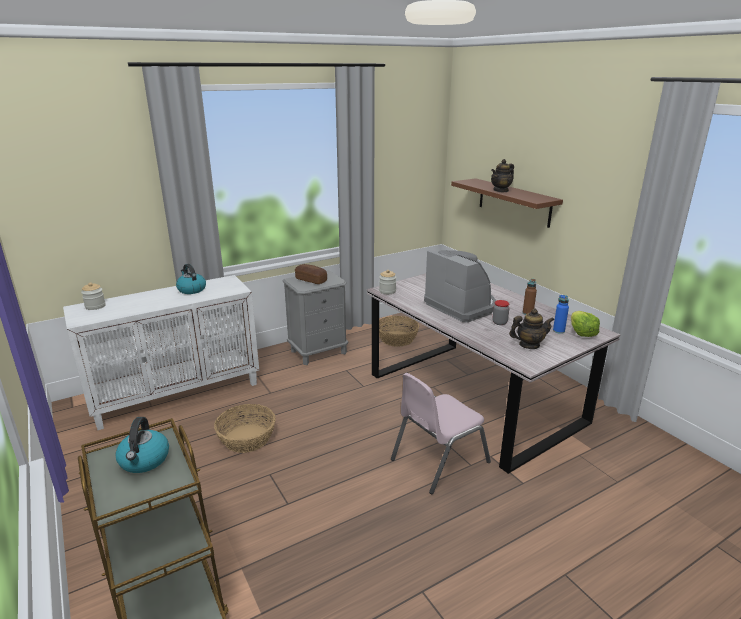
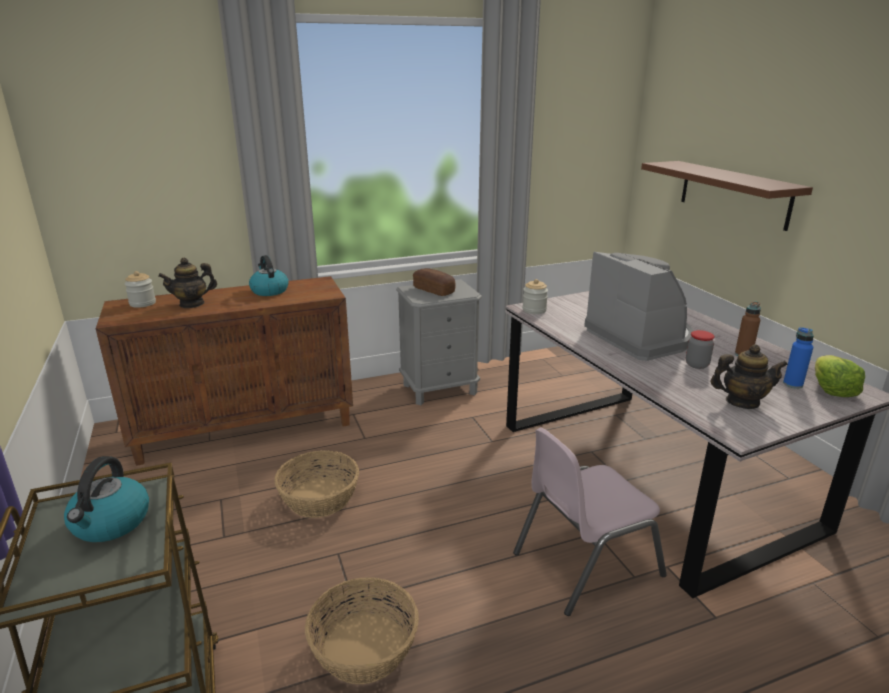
camera: 10 degrees right, 0 degrees up
white cabinet [63,275,259,430] -> brown cabinet [96,276,353,466]
basket [379,316,419,347] -> basket moved to [305,577,419,684]
teapot [491,159,514,193] -> teapot moved to [158,257,217,308]

